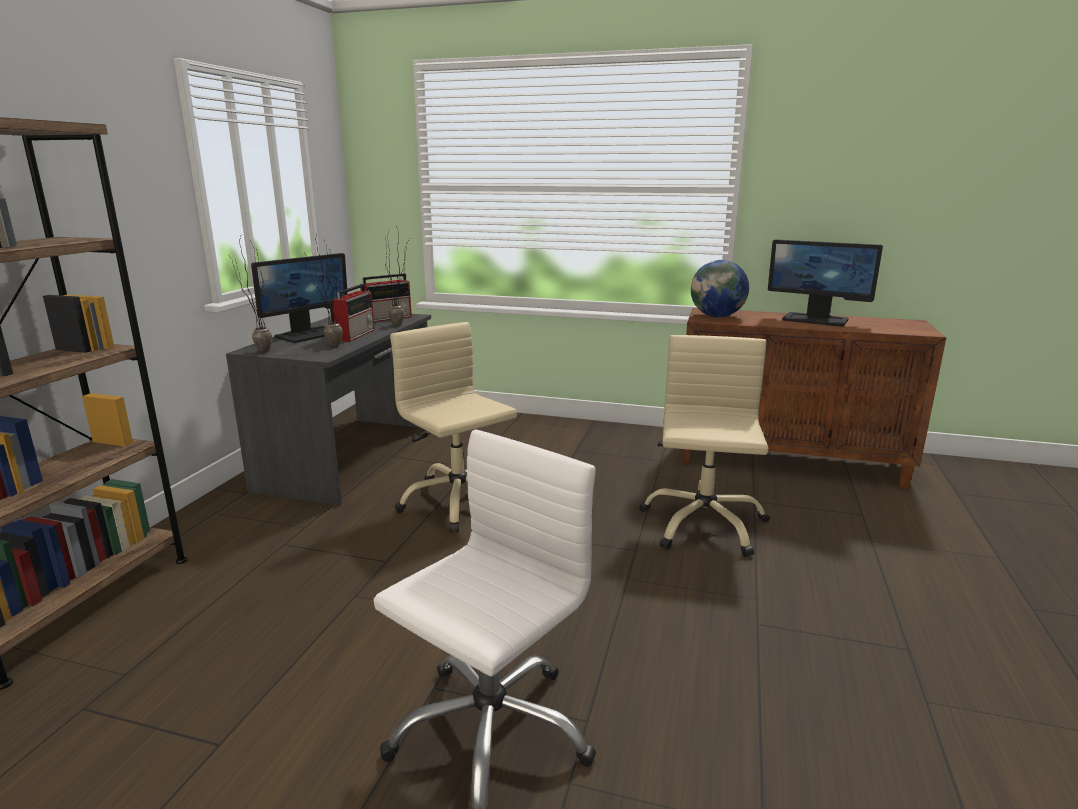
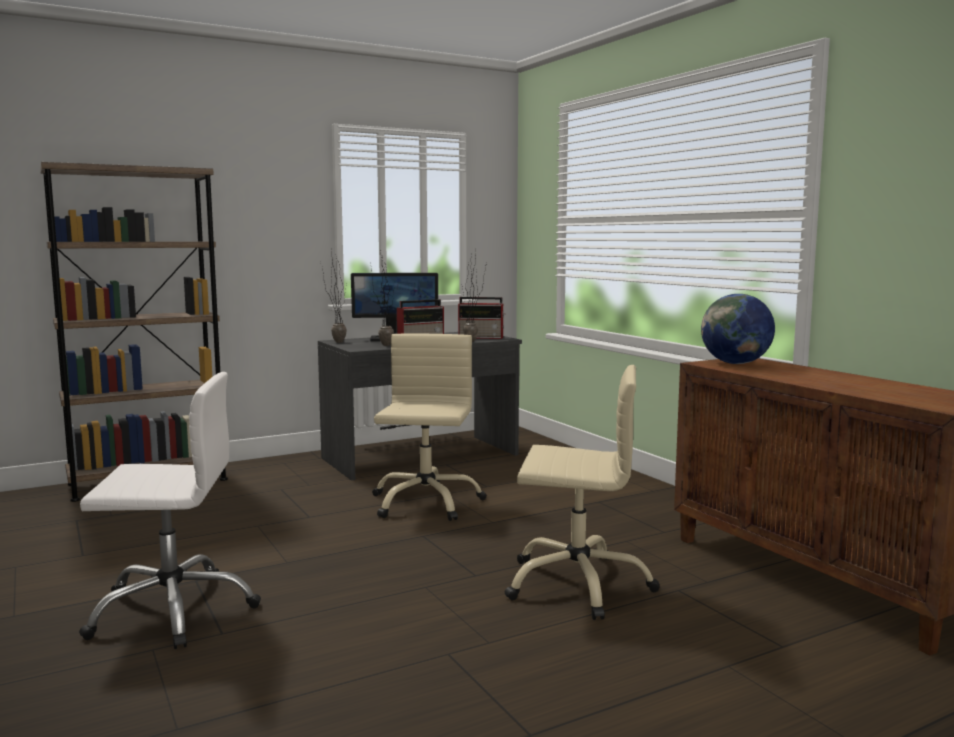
camera: 45 degrees right, 10 degrees down
beige office chair [639,335,770,557] -> beige office chair turned 45 degrees clockwise [504,365,660,620]
monitor [768,239,883,327] -> none

